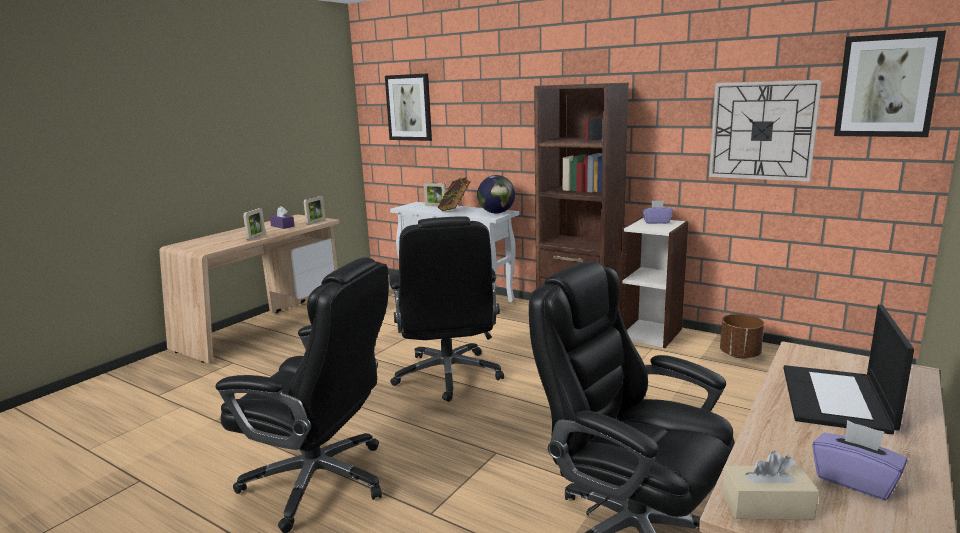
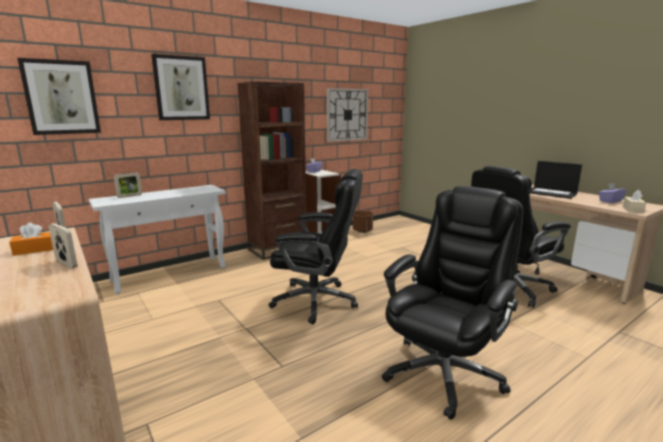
camera: 70 degrees left, 0 degrees up
purple tissue box [270,206,295,229] -> orange tissue box [9,223,53,256]
book [438,177,471,211] -> none
globe [477,175,515,213] -> none
picture [834,31,946,137] -> picture moved to [151,54,210,120]

